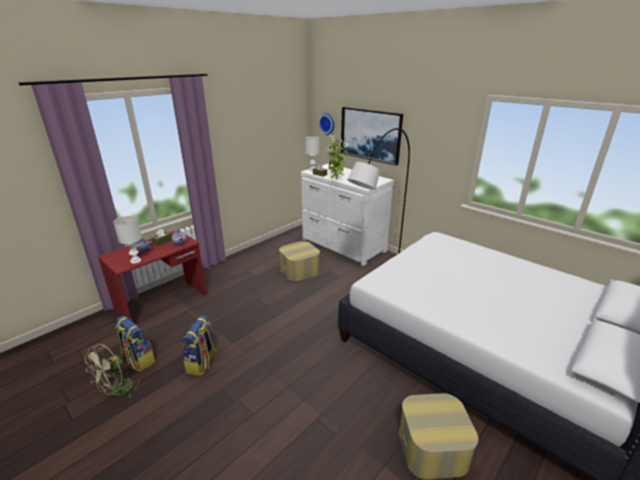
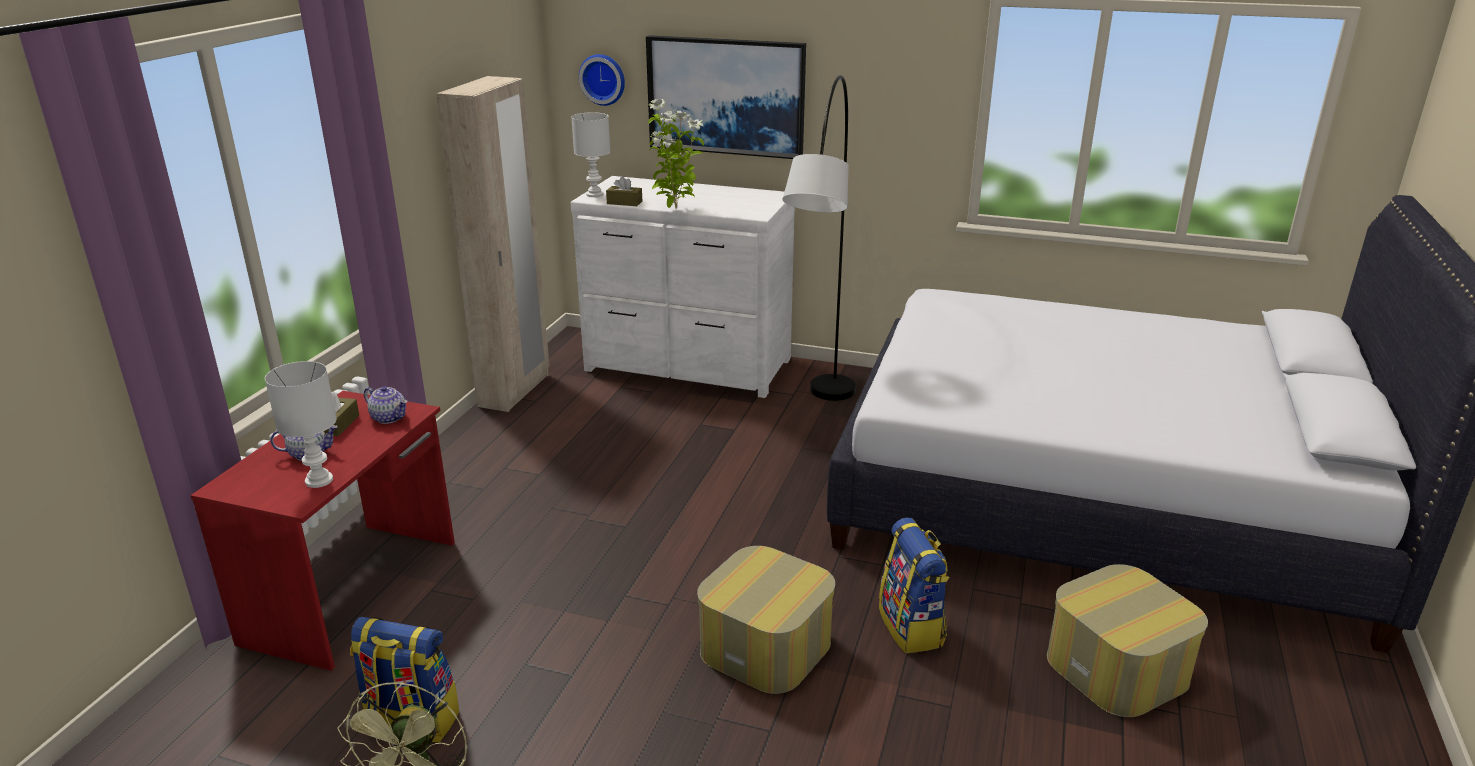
camera: 25 degrees left, 0 degrees up
backpack [182,315,217,376] -> backpack moved to [879,518,950,653]
ottoman [279,241,320,281] -> ottoman moved to [697,546,835,694]
none -> beige wardrobe [436,76,550,412]

